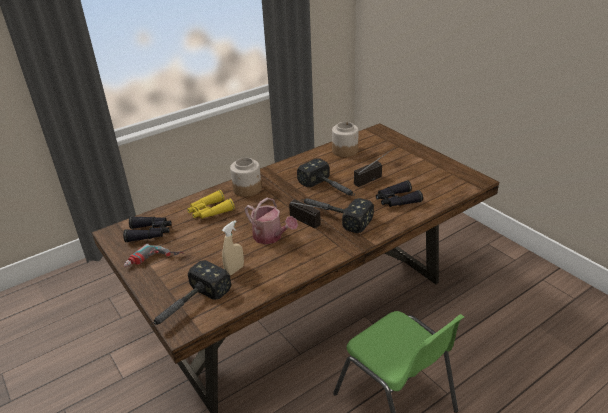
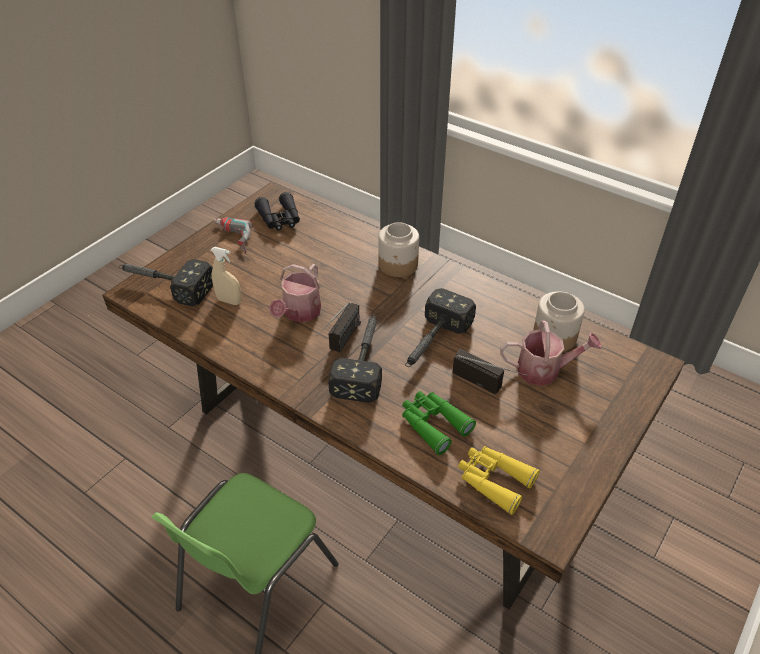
camera: 70 degrees right, 10 degrees up
yellow binoculars [187,190,235,219] -> yellow binoculars moved to [458,446,540,515]
black binoculars [376,180,423,207] -> green binoculars [402,391,476,455]
none -> watering can [500,321,601,386]

